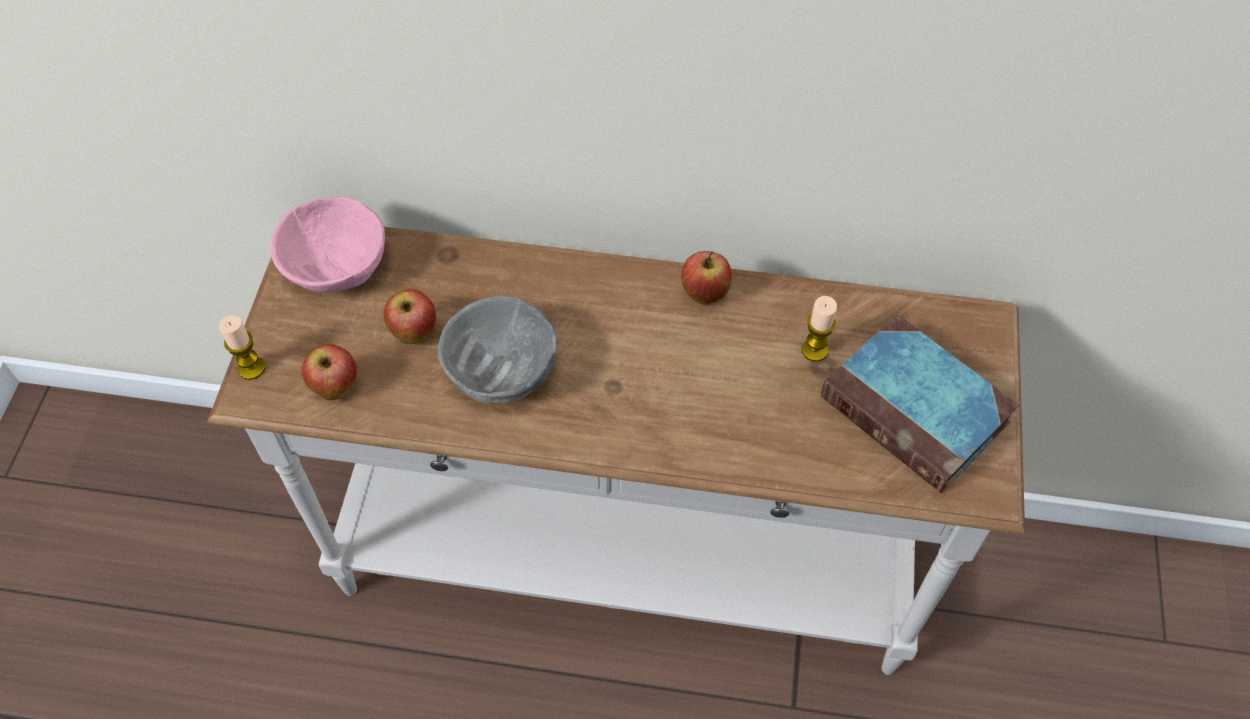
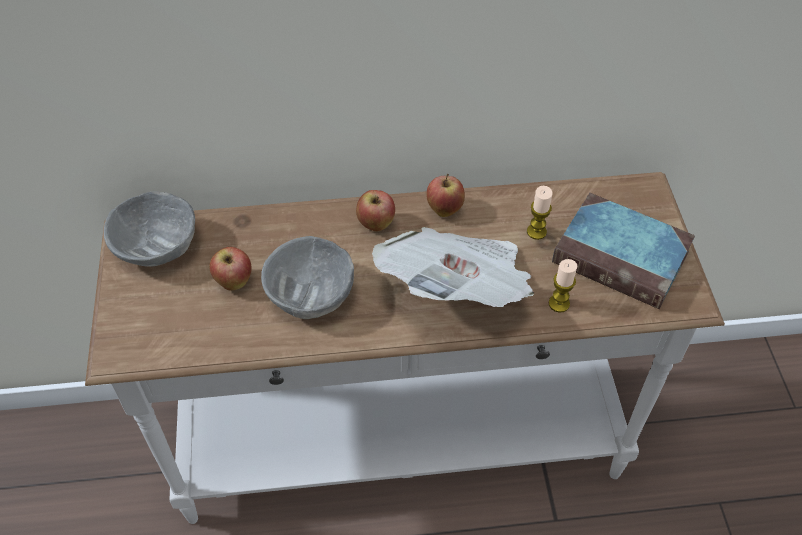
camera: 15 degrees left, 5 degrees down
candle [219,315,265,380] -> candle moved to [549,259,577,312]
pink bowl [270,196,385,293] -> grey bowl [104,191,195,267]
apple [301,344,357,400] -> apple moved to [356,190,395,231]
none -> newspaper [372,227,535,307]

